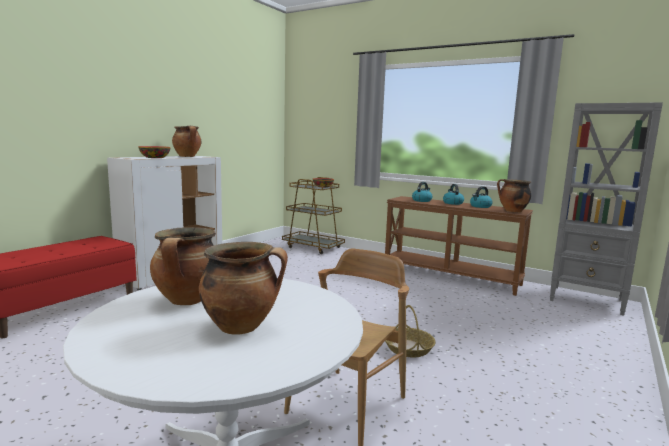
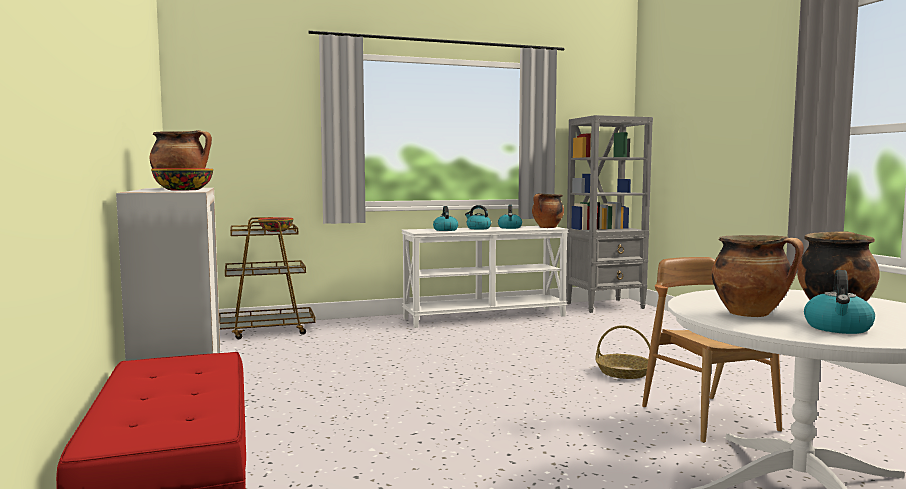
camera: 50 degrees left, 5 degrees down
brown console table [385,196,533,296] -> white console table [402,226,569,328]
none -> kettle [804,270,875,334]

